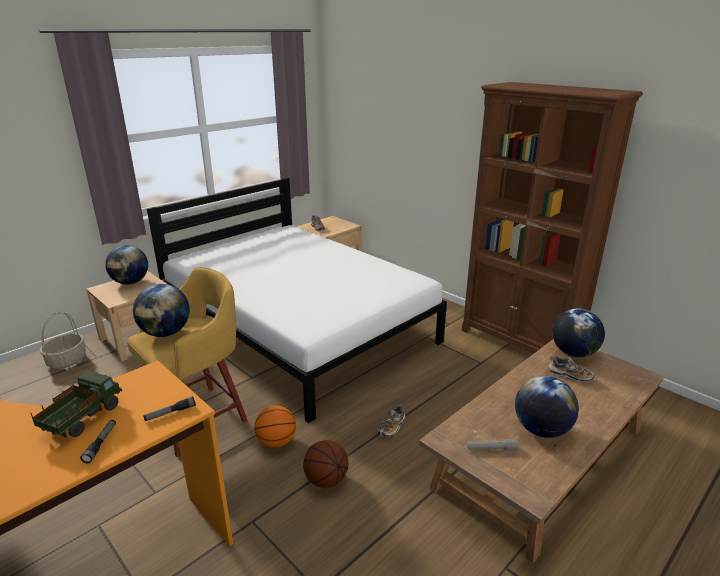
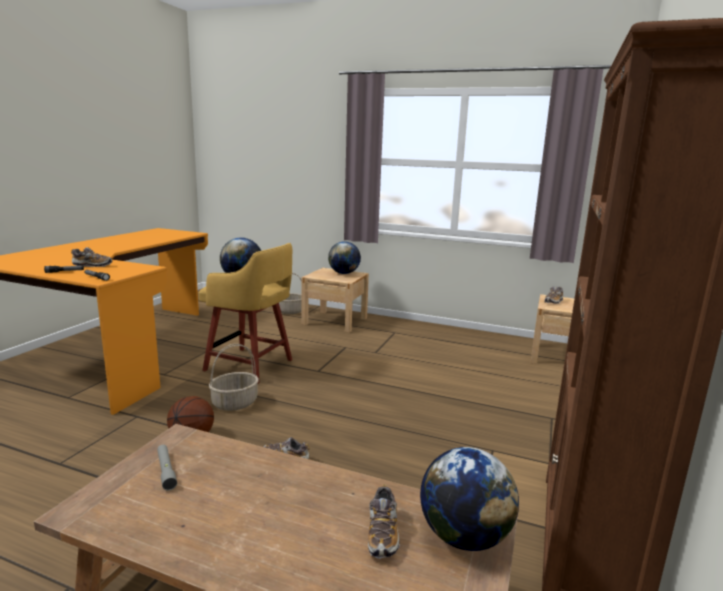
camera: 65 degrees right, 10 degrees down
toy truck [31,371,122,438] -> shoe [71,247,112,267]
white bed [147,178,447,423] -> none
basketball [254,405,296,448] -> basket [209,344,259,411]
globe [515,376,579,438] -> none

